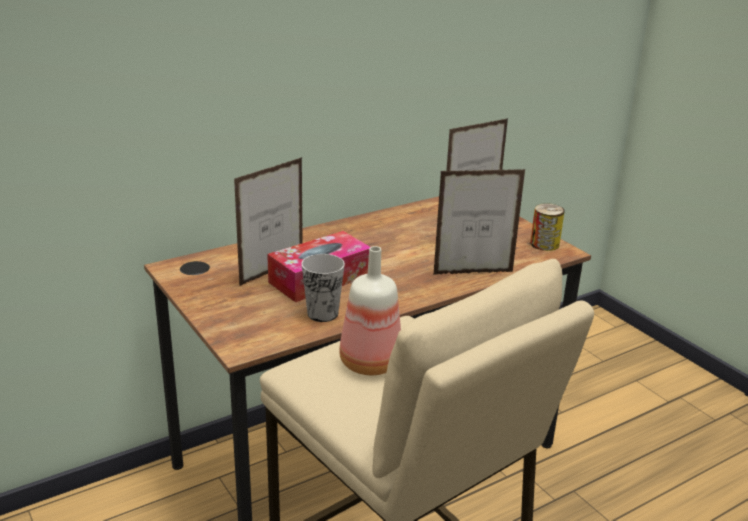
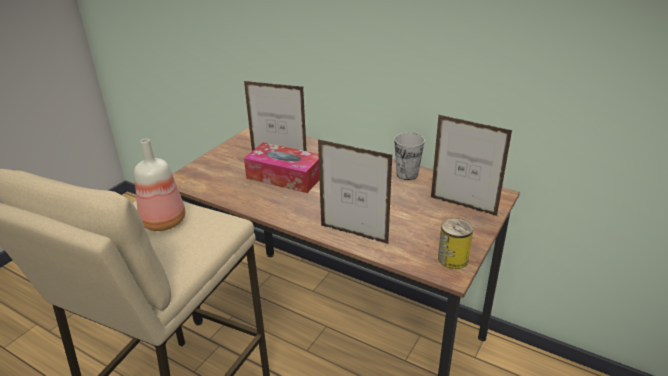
camera: 65 degrees right, 5 degrees up
cup [301,254,345,322] -> cup moved to [394,133,425,180]
picture frame [433,169,525,275] -> picture frame turned 150 degrees clockwise [318,139,393,244]

